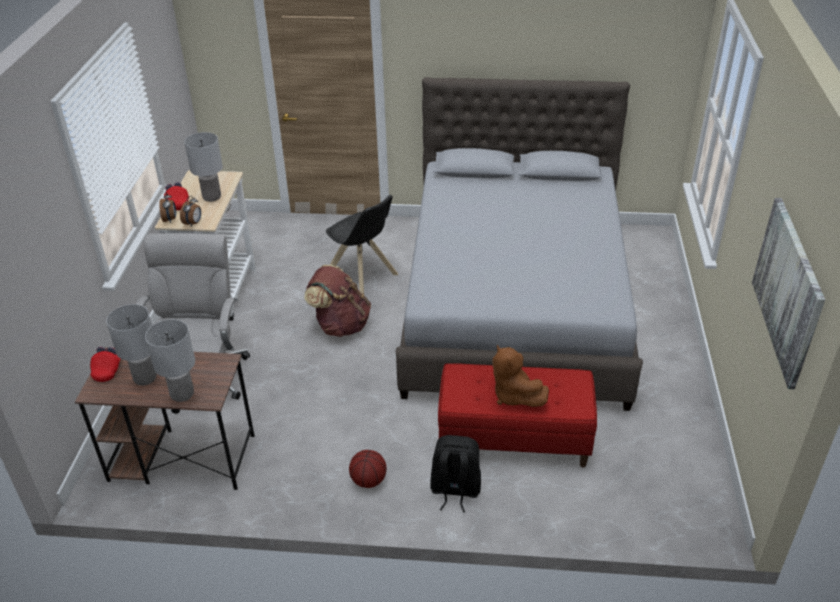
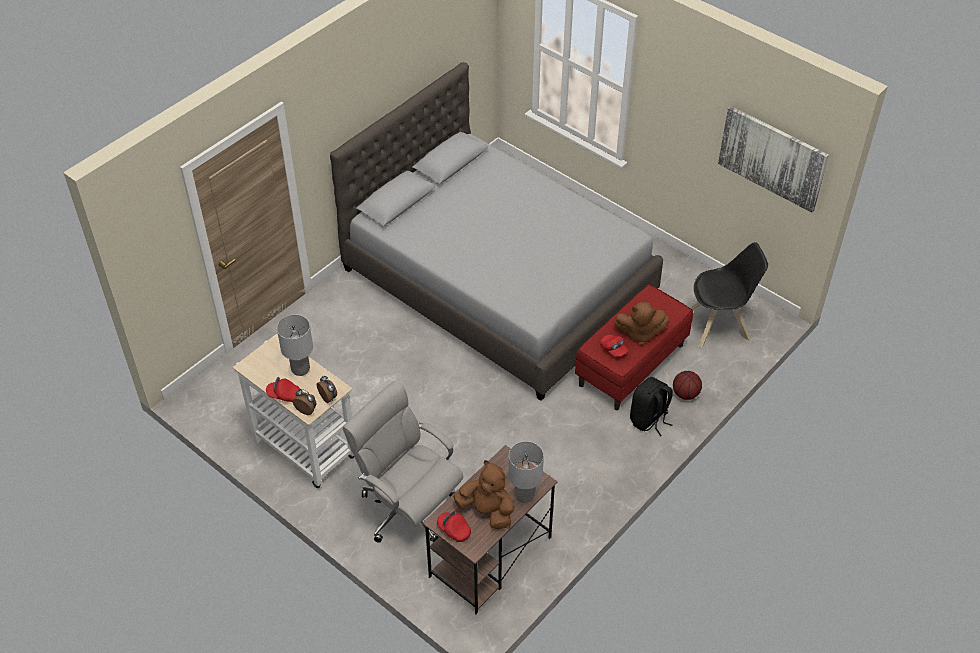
camera: 55 degrees left, 10 degrees up
grey table lamp [106,304,157,385] -> brown plush toy [453,460,514,529]
brown backpack [304,265,371,337] -> none
black chair [326,195,398,294] -> black chair moved to [690,242,768,348]
basketball [349,450,387,488] -> basketball moved to [673,371,702,400]
none -> red cap [600,335,628,357]

